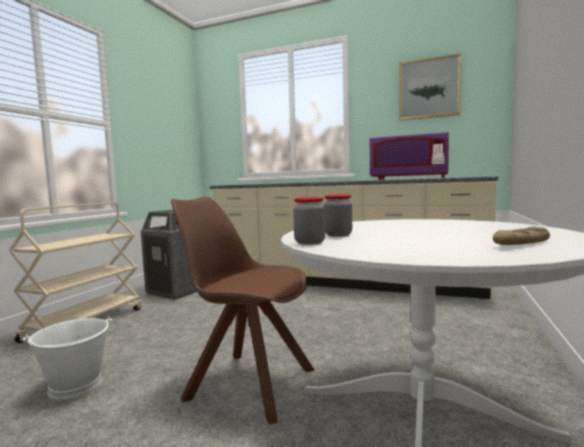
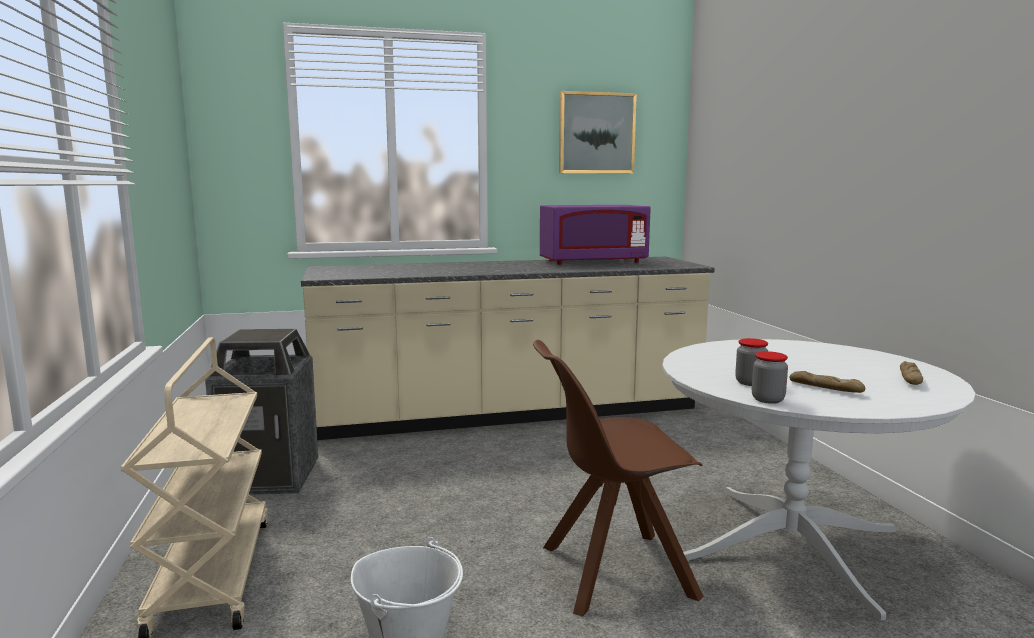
camera: 35 degrees left, 5 degrees up
none -> bread [790,371,865,393]

